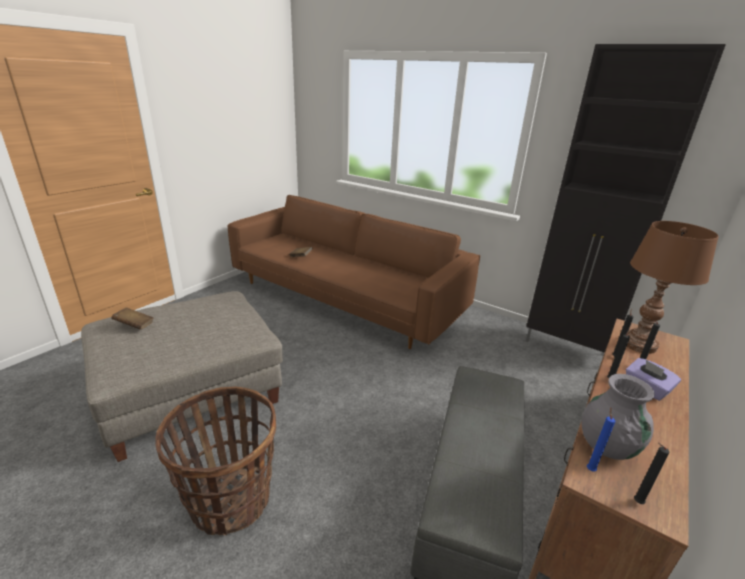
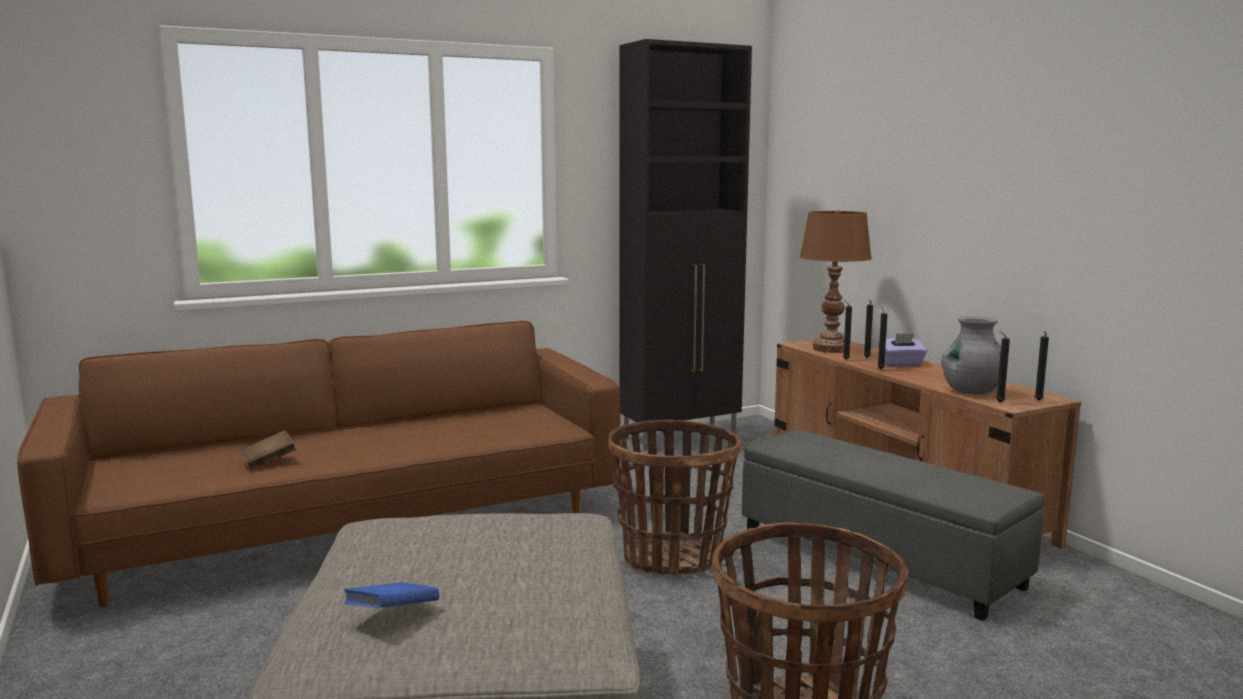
camera: 60 degrees left, 15 degrees down
brown book [111,307,153,330] -> blue book [344,582,439,608]
blue candle [587,407,616,472] -> black candle [996,330,1010,403]
none -> basket [608,419,741,575]

